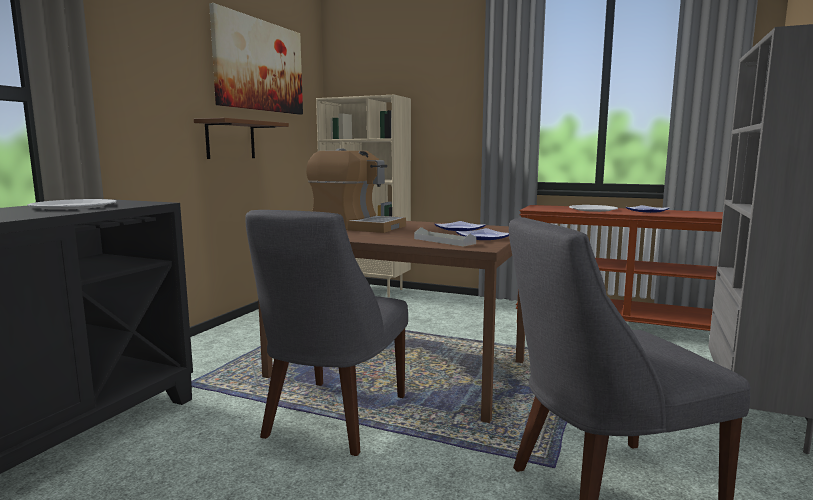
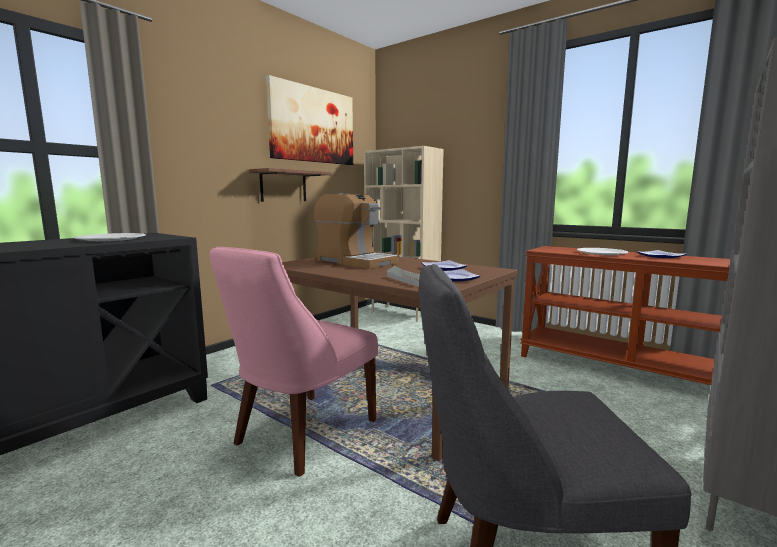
camera: 15 degrees right, 0 degrees up
grey chair [245,210,408,456] -> pink chair [210,247,378,477]

